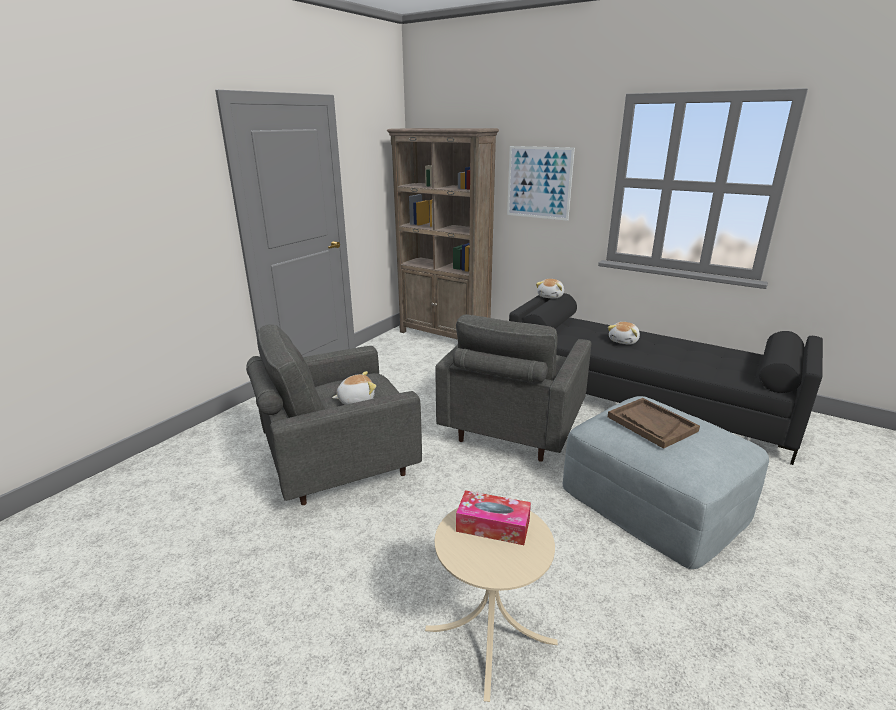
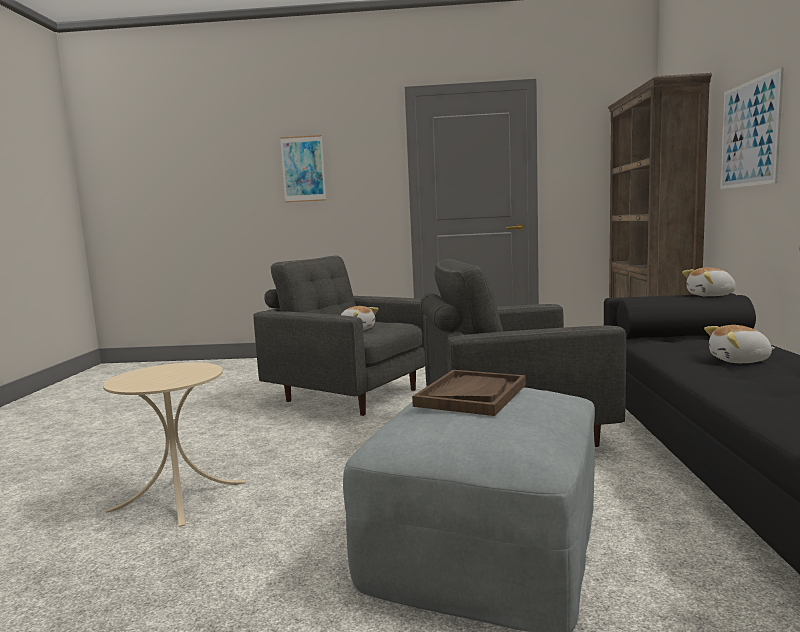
camera: 60 degrees right, 15 degrees down
tissue box [456,490,531,545] -> none
none -> picture [280,135,326,203]

